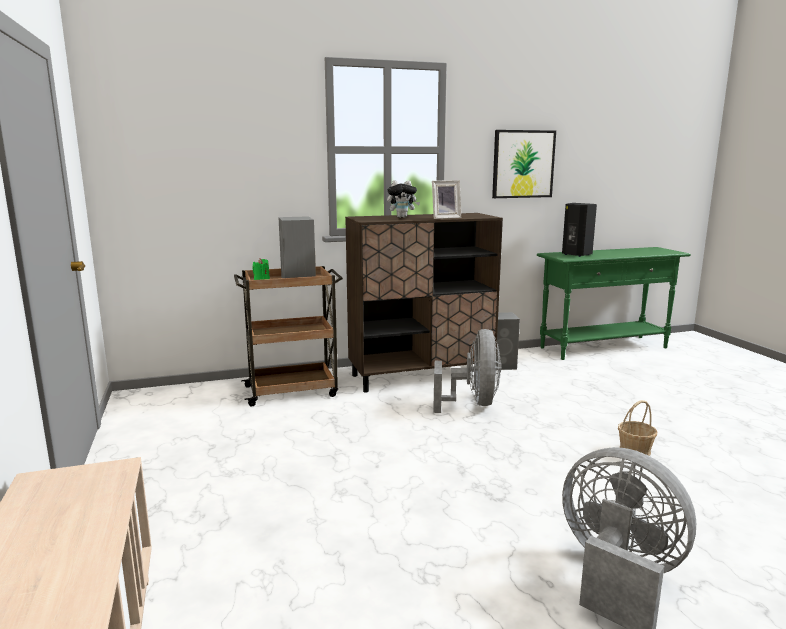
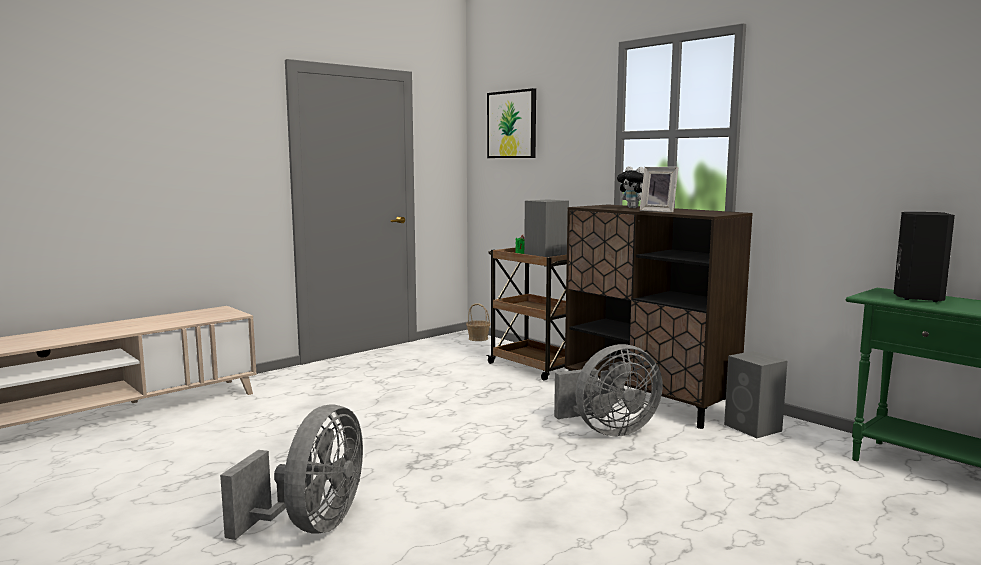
camera: 65 degrees right, 5 degrees down
picture [492,130,556,198] -> picture moved to [487,88,536,158]
basket [618,400,657,456] -> basket moved to [466,303,491,341]

